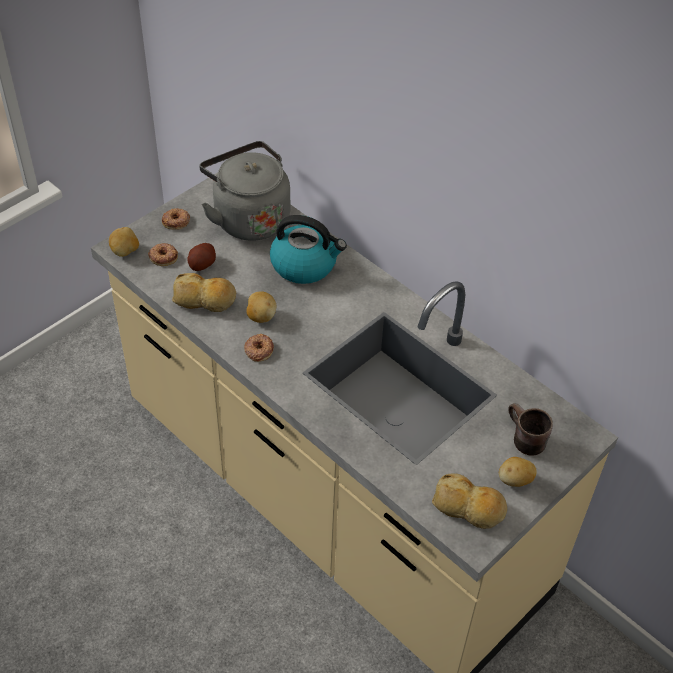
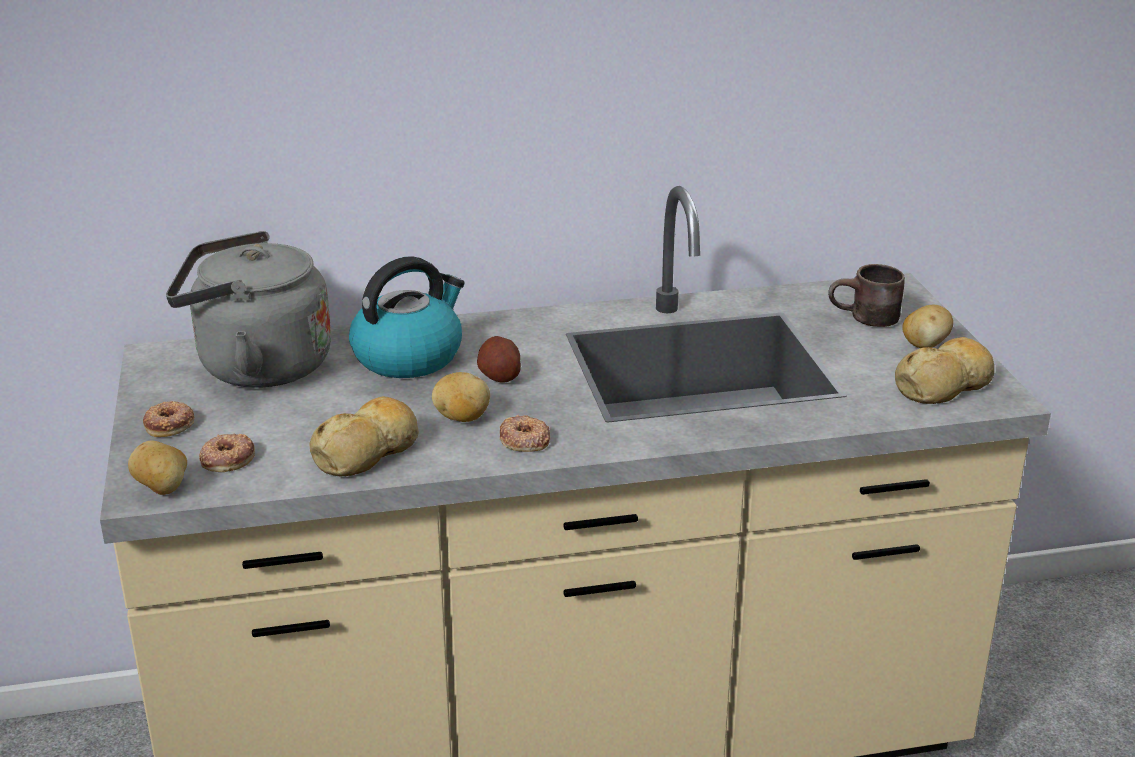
camera: 55 degrees left, 20 degrees down
potato [187,243,216,271] -> potato moved to [477,336,521,383]

